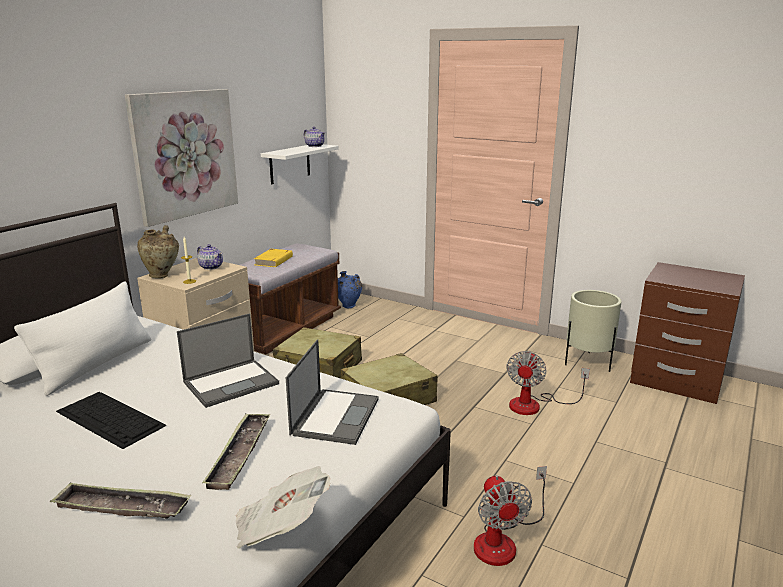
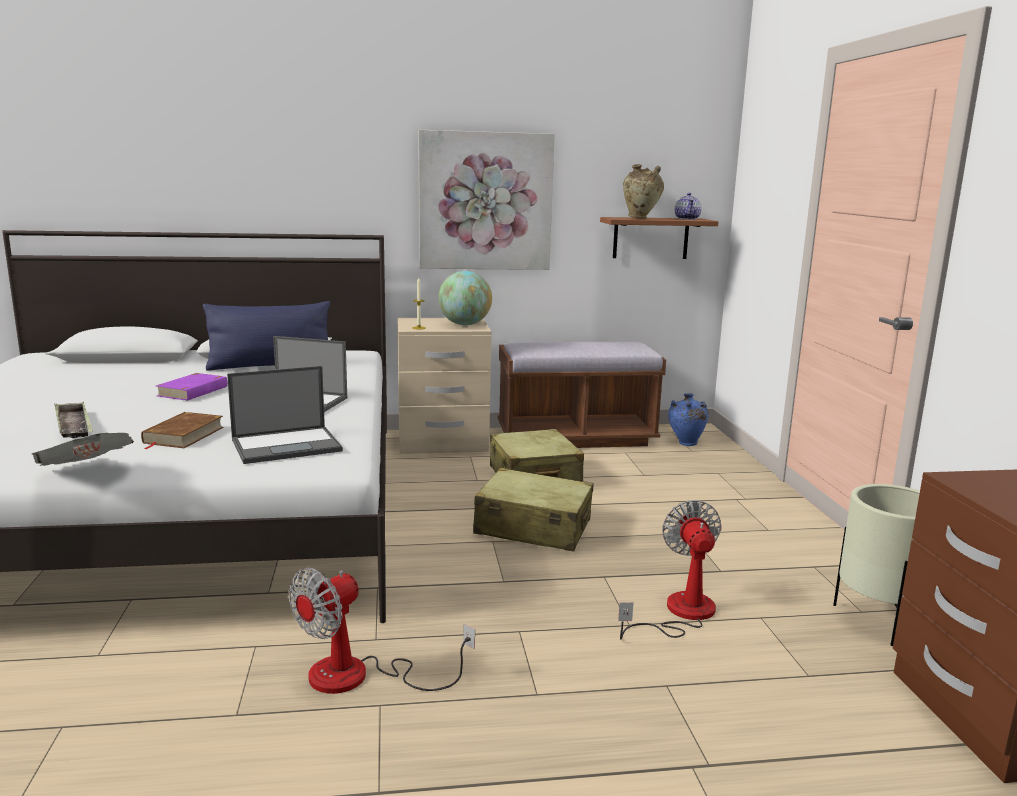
camera: 50 degrees right, 5 degrees down
white pillow [14,281,151,396] -> blue pillow [203,301,330,370]
keyboard [56,392,166,449] -> purple book [156,373,228,401]
beige vase [137,225,179,278] -> beige vase moved to [623,164,664,219]
teapot [197,244,223,270] -> globe [438,271,492,325]
tray [202,413,270,490] -> brown book [141,412,224,449]
yellow book [254,249,293,267] -> none
white shelf [261,144,339,184] -> brown shelf [600,217,719,259]
fan [506,351,590,415] -> fan turned 105 degrees clockwise [618,500,722,639]

